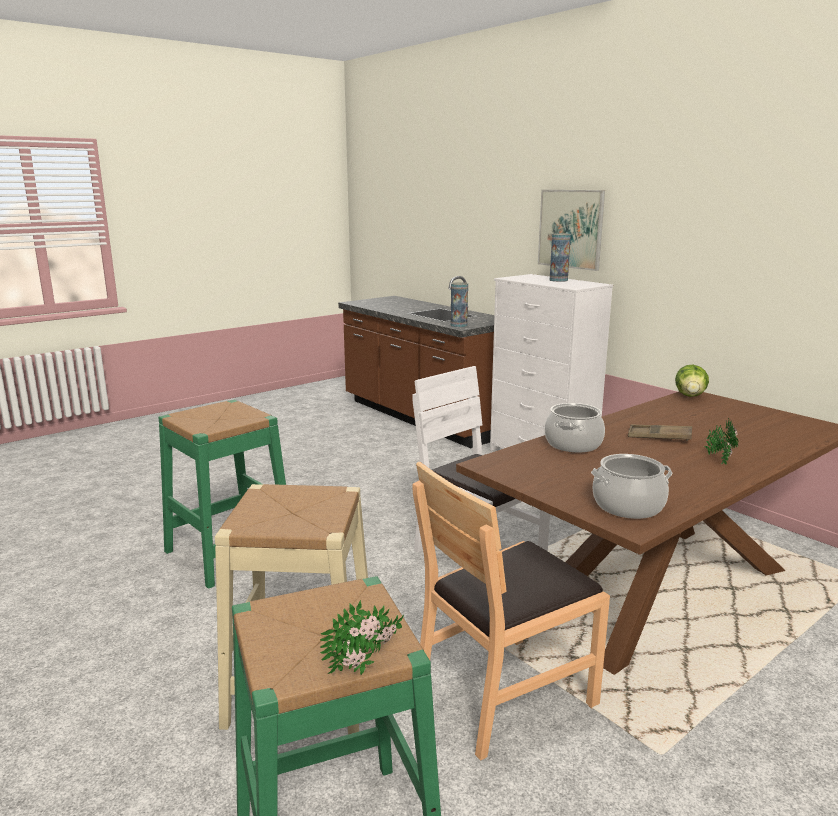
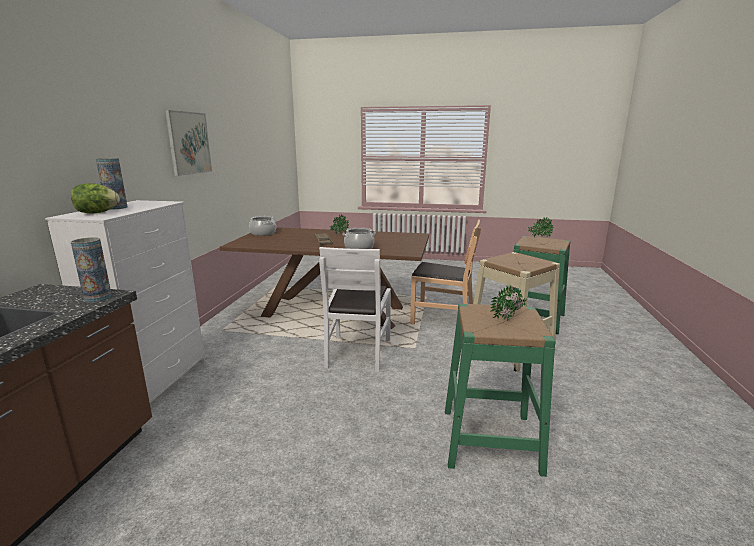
camera: 130 degrees left, 0 degrees up
picture [538,190,605,271] -> picture moved to [165,110,212,176]
cooking pot [591,454,672,519] -> cooking pot moved to [249,216,276,236]
lettuce [675,365,709,397] -> lettuce moved to [71,183,120,214]
none -> potted plant [490,285,527,321]

